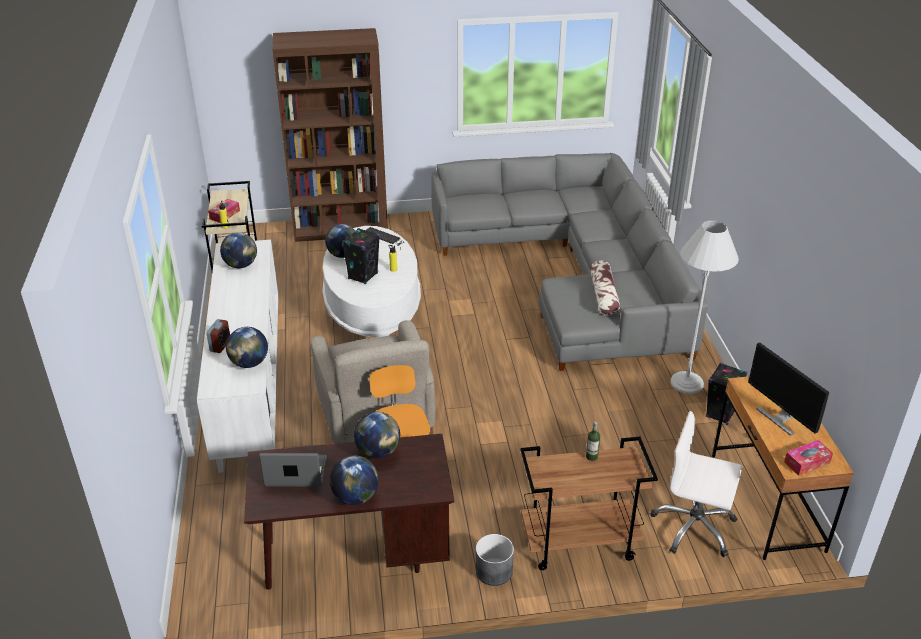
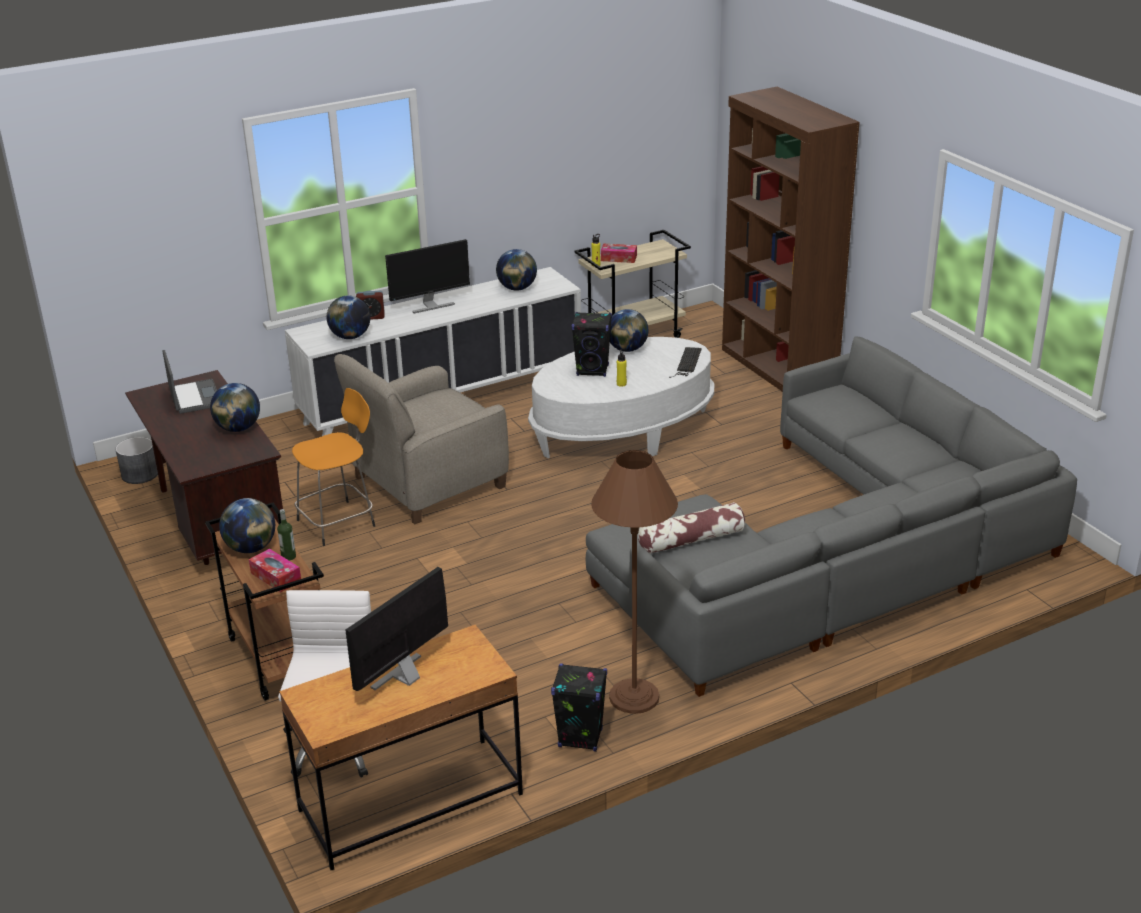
camera: 70 degrees right, 5 degrees down
globe [330,456,379,505] -> globe moved to [219,498,275,553]
grey planter [476,534,514,586] -> grey planter moved to [115,437,158,484]
white floor lamp [671,220,739,394] -> brown floor lamp [591,450,678,714]
tissue box [784,440,833,476] -> tissue box moved to [249,549,301,592]
none -> monitor [385,239,470,313]

